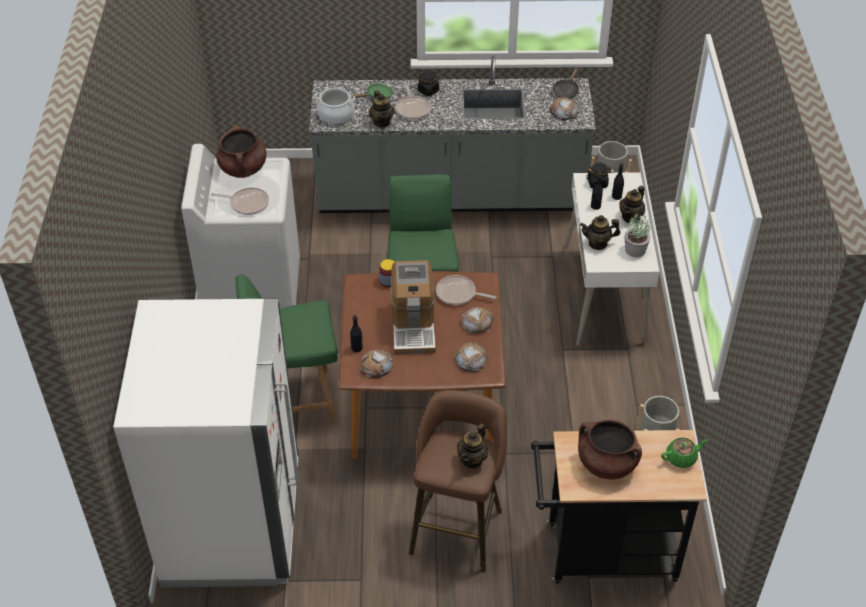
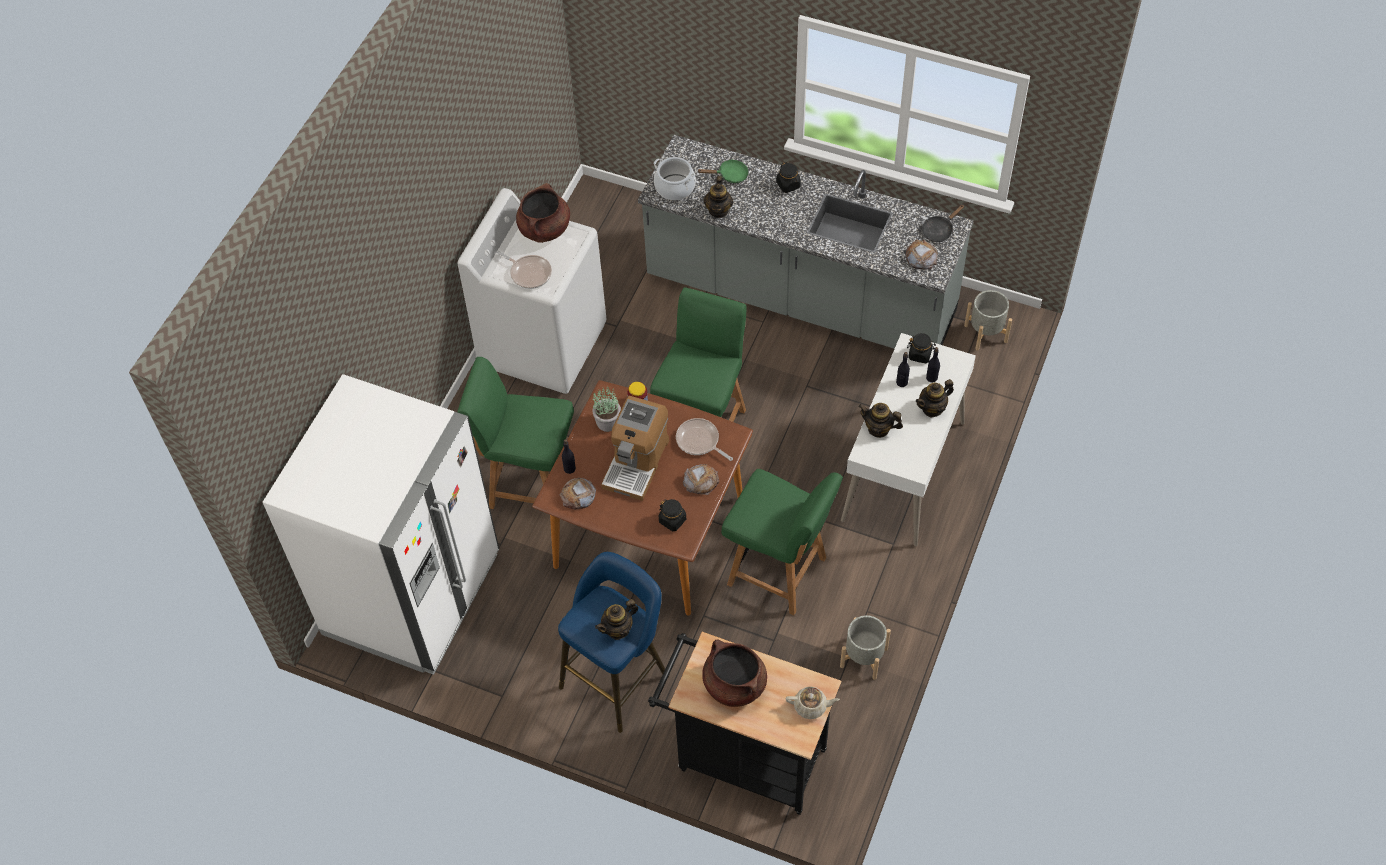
camera: 25 degrees right, 10 degrees up
frying pan [396,84,431,120] -> none
brown stool [409,390,507,572] -> blue stool [558,552,669,733]
bread [455,342,487,372] -> black jar [659,499,686,531]
potted plant [625,213,650,257] -> potted plant moved to [592,387,621,432]
green teapot [661,437,708,468] -> beige teapot [786,687,840,719]
none -> green chair [721,469,843,616]

